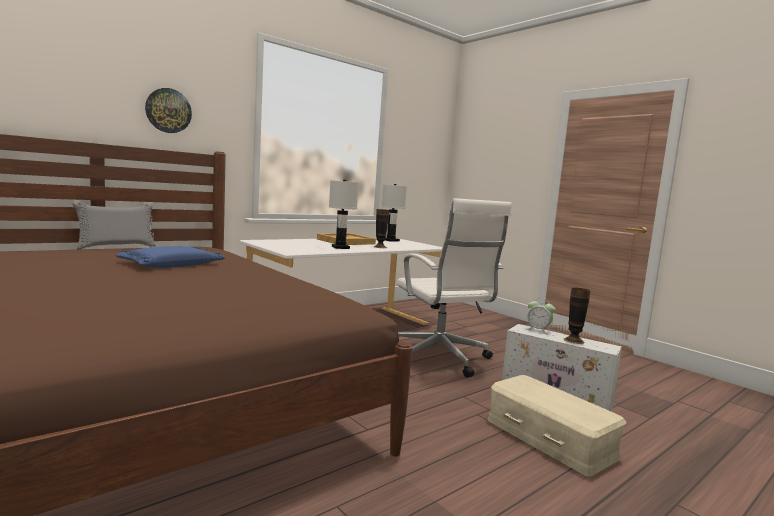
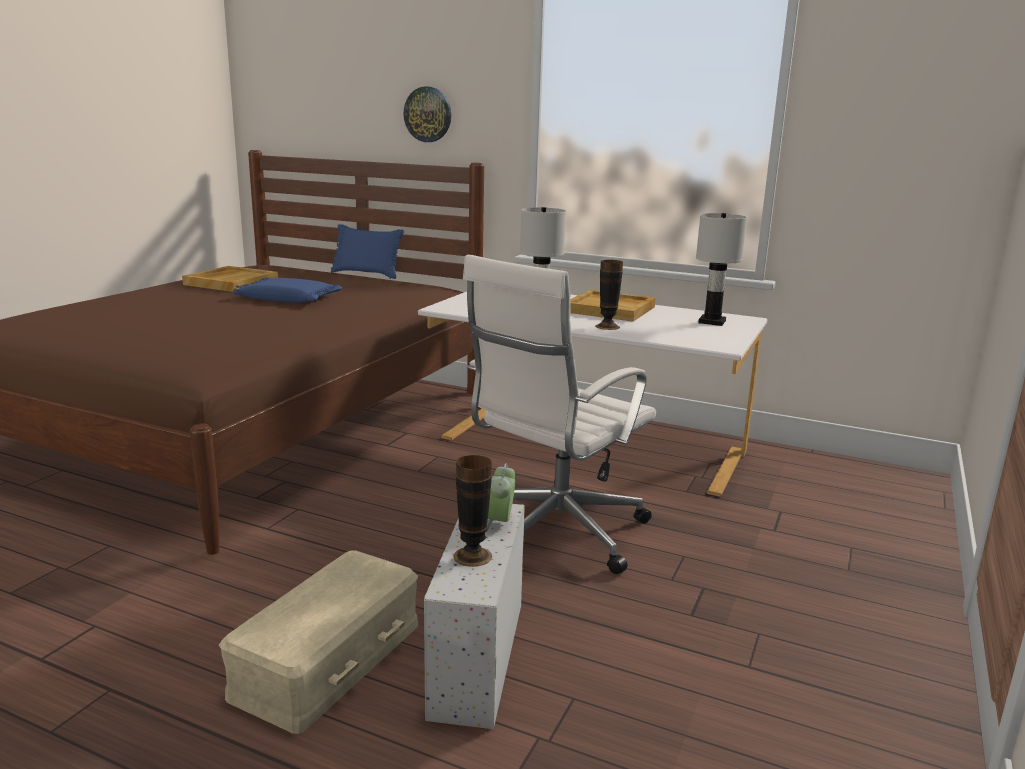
camera: 65 degrees right, 10 degrees up
grey pillow [73,203,156,250] -> blue pillow [331,224,404,279]
none -> beige tray [182,266,278,292]

